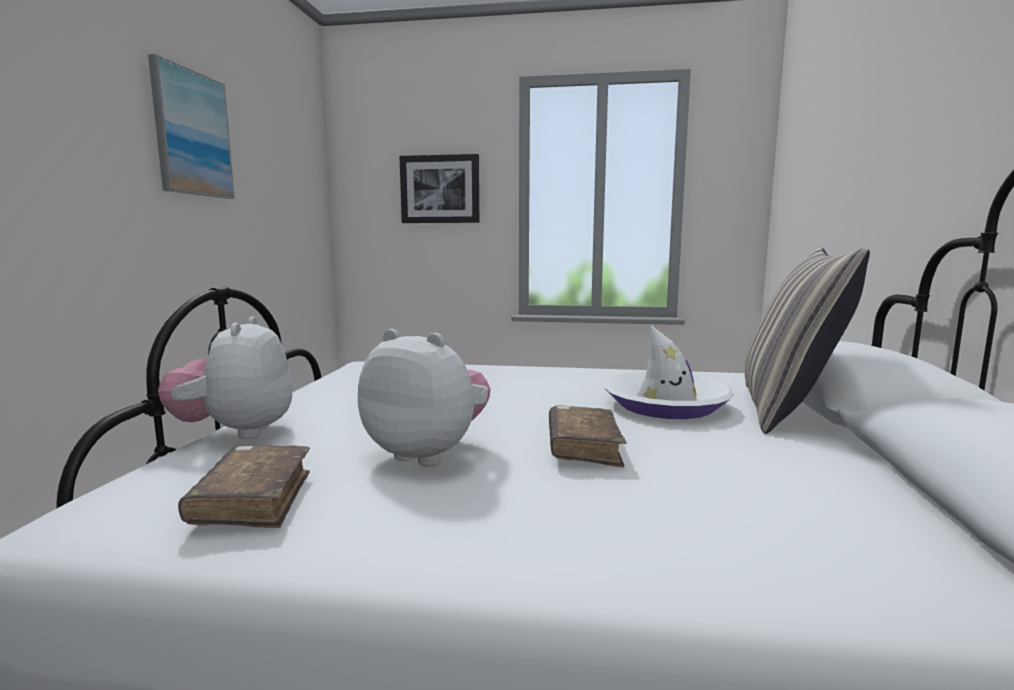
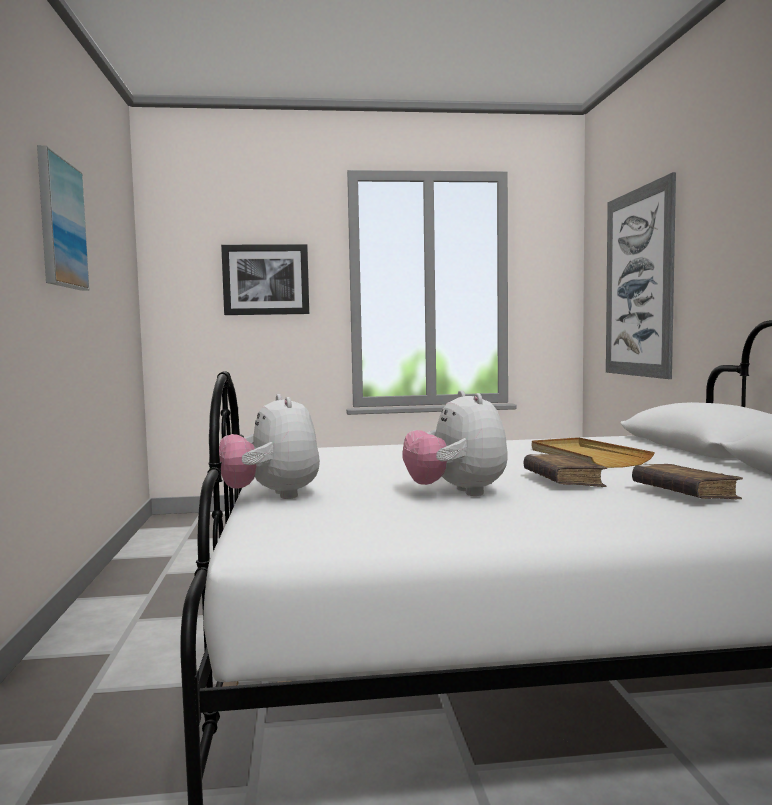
camera: 15 degrees left, 5 degrees down
brown book [178,445,310,528] -> brown book moved to [632,464,743,500]
plush toy [358,329,491,466] -> plush toy turned 120 degrees counterclockwise [402,390,508,496]
white hat [604,324,734,419] -> beige tray [532,437,655,468]
pillow [745,247,870,434] -> none
none -> picture [606,172,676,379]

